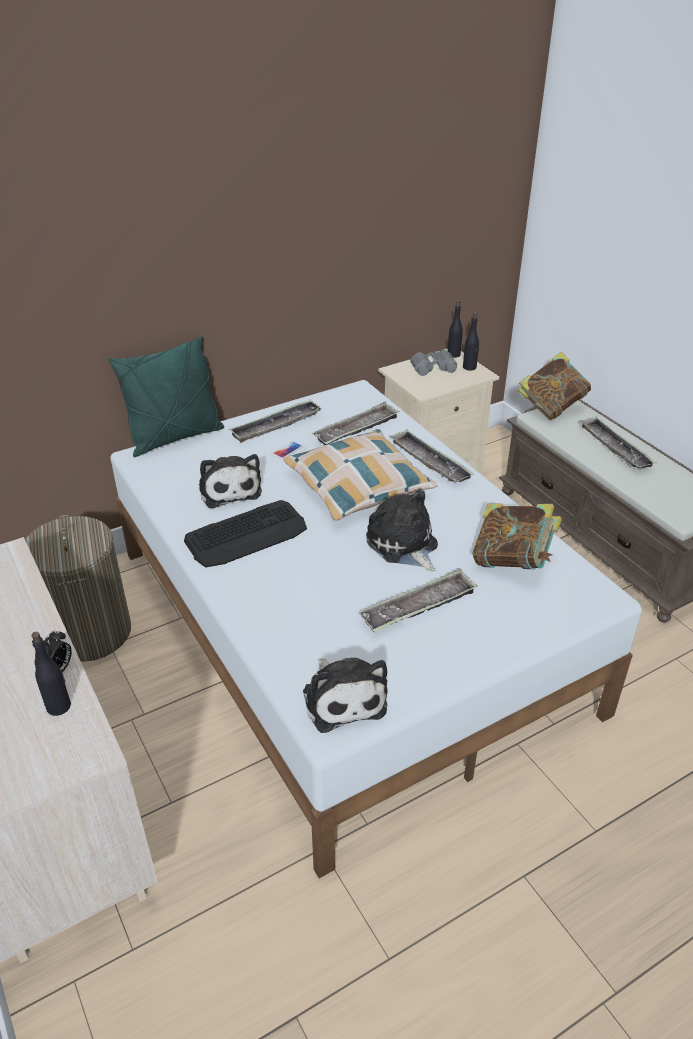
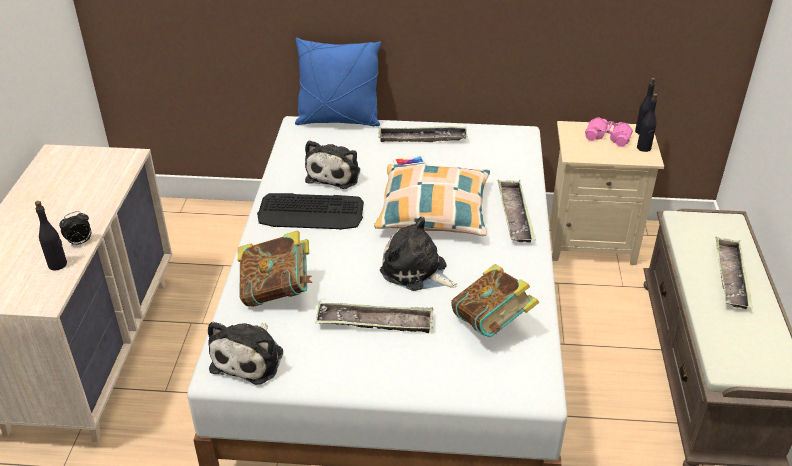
camera: 35 degrees right, 0 degrees up
laundry basket [25,515,131,662] -> none
green pillow [109,336,224,457] -> blue pillow [295,38,381,126]
tray [312,401,400,445] -> none
plush toy [366,489,438,571] -> plush toy turned 60 degrees counterclockwise [380,217,457,291]
grey binoculars [410,350,457,376] -> pink binoculars [585,118,633,147]
book [518,352,591,420] -> book moved to [238,230,312,307]

